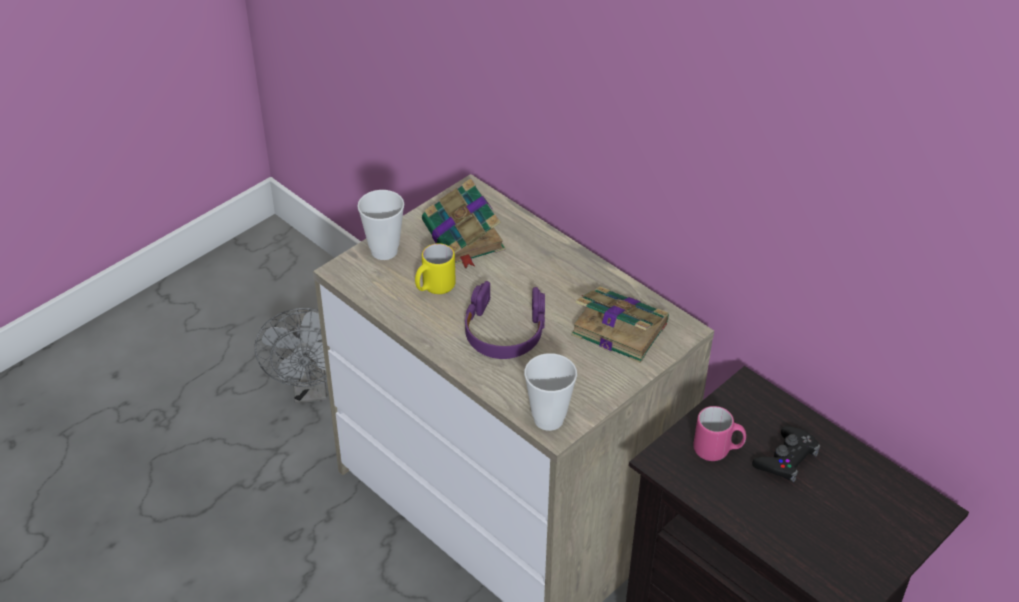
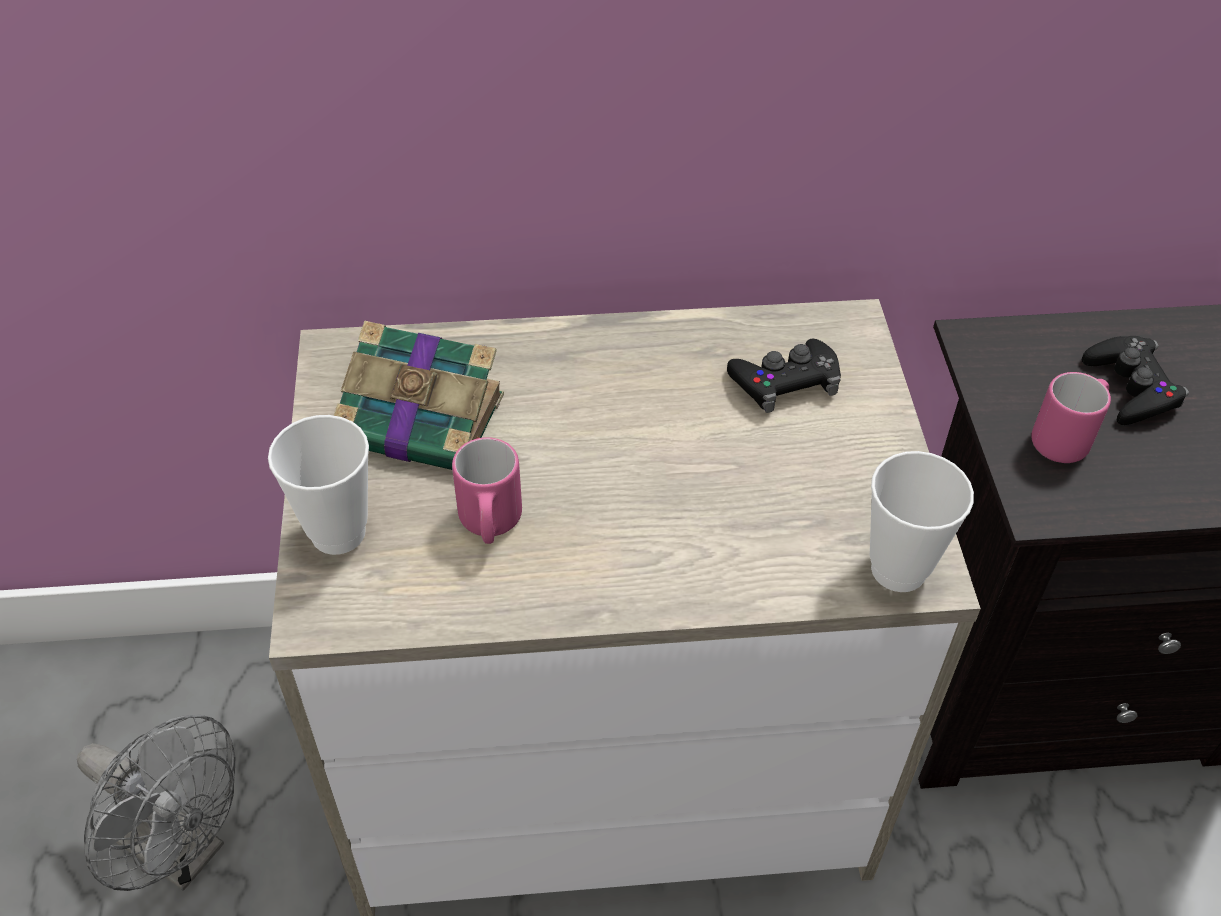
camera: 50 degrees left, 5 degrees up
yellow mug [415,243,456,294] -> pink mug [452,437,522,544]
purple headphones [464,281,545,359] -> none
book [571,286,669,363] -> black game controller [727,339,841,413]

